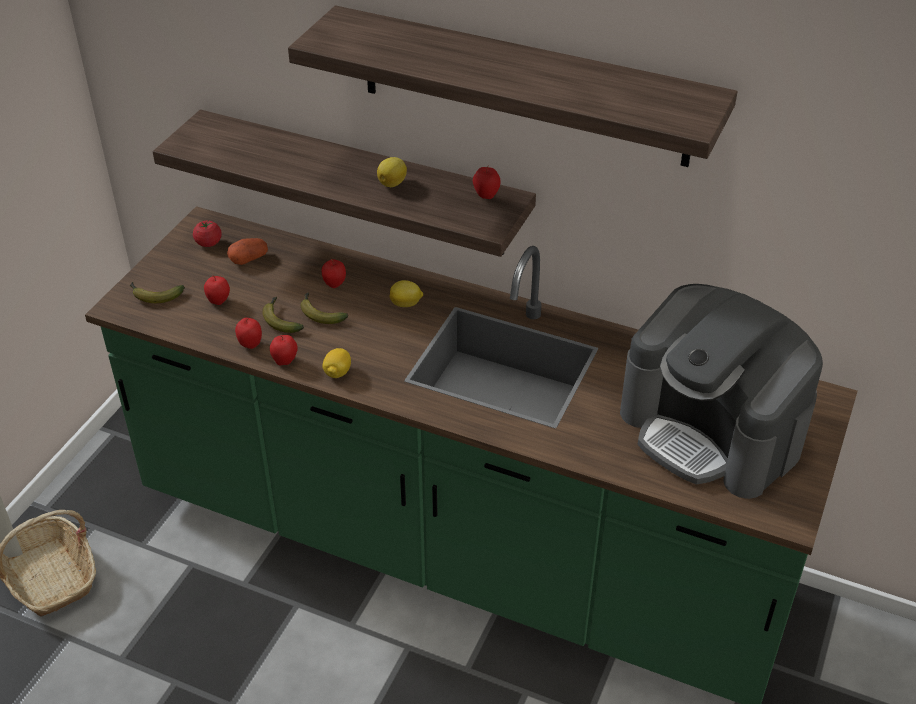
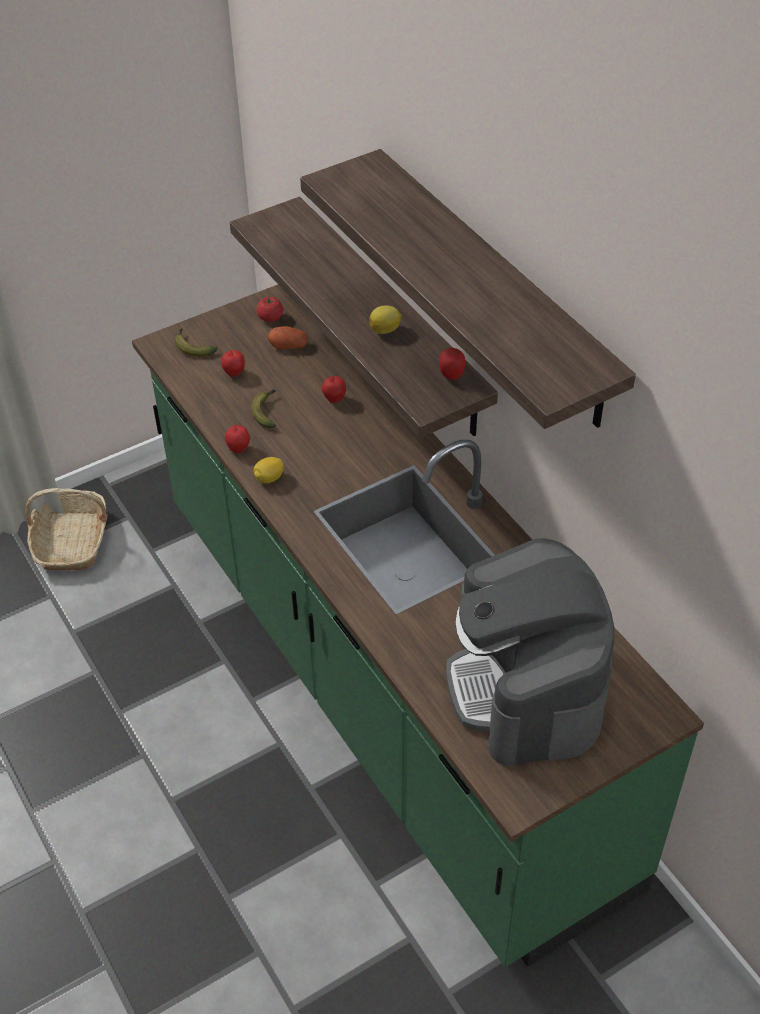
camera: 35 degrees right, 5 degrees up
apple [235,318,262,349] -> none
banana [300,292,348,324] -> none
lemon [390,280,423,307] -> none

